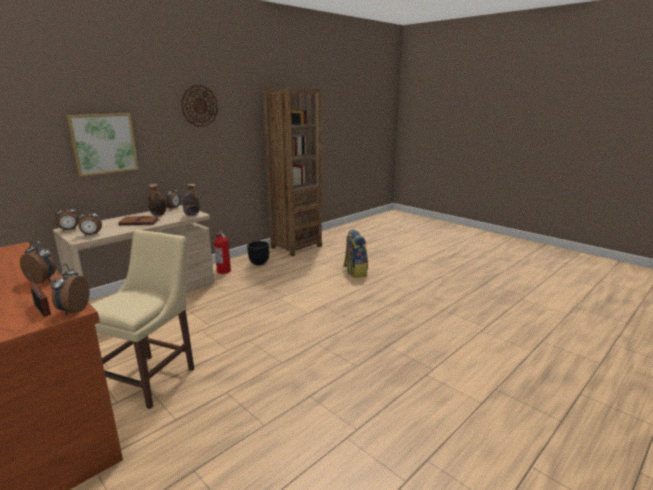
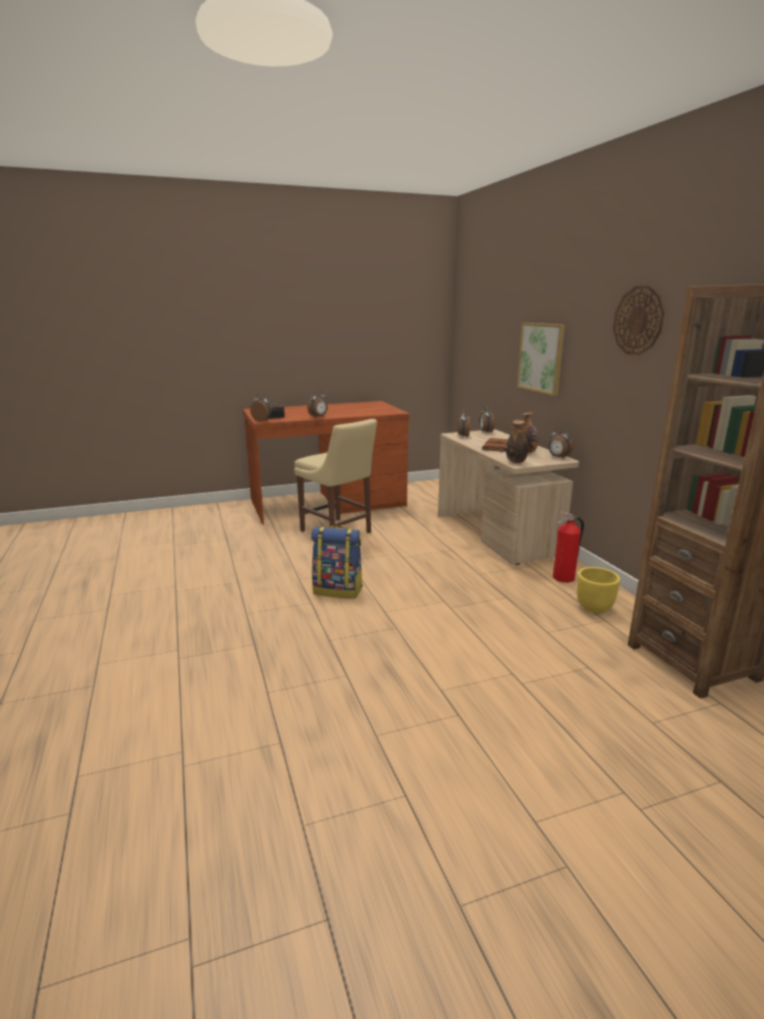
camera: 115 degrees right, 0 degrees up
black planter [247,241,269,265] -> yellow planter [577,567,620,613]
backpack [343,229,368,278] -> backpack moved to [311,525,363,599]

